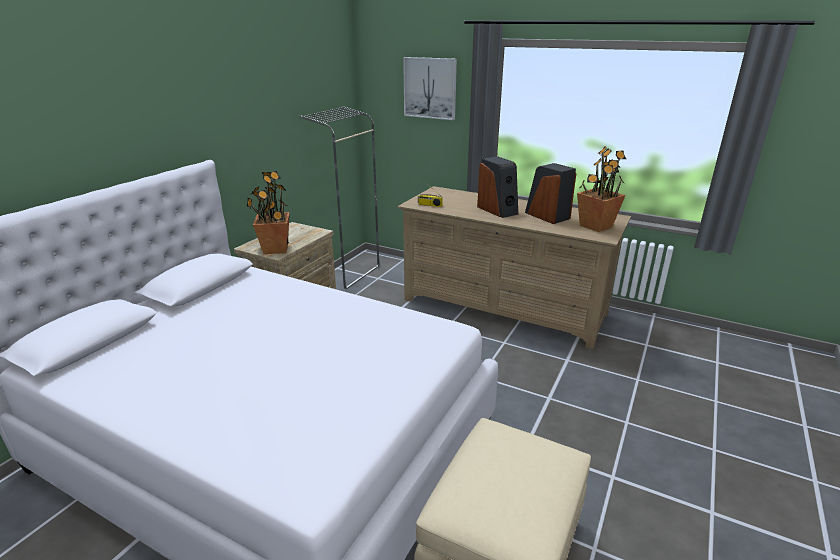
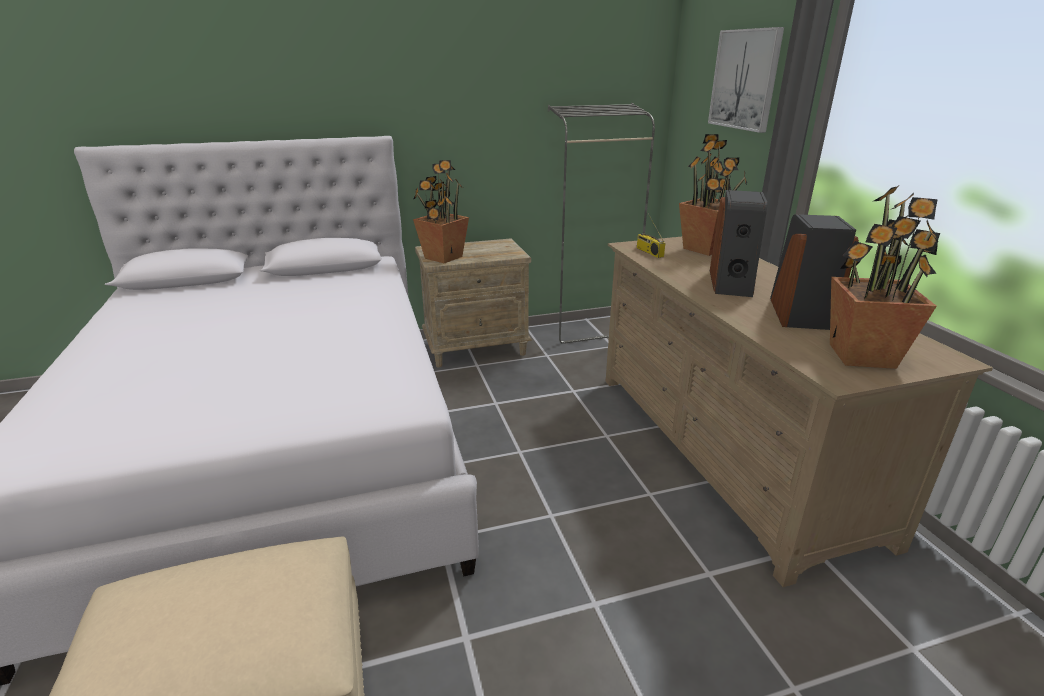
camera: 45 degrees right, 0 degrees up
none -> potted plant [679,134,747,256]

